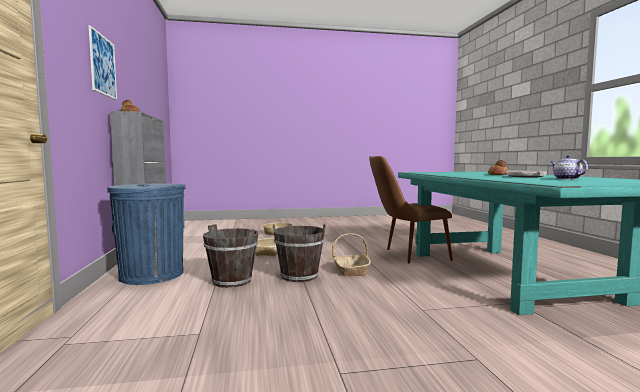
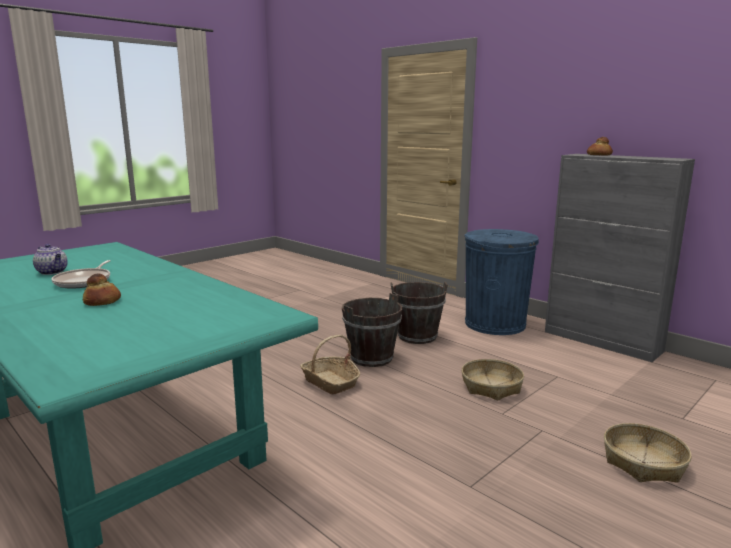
camera: 145 degrees right, 10 degrees up
picture [89,25,117,100] -> none
brown chair [369,156,453,263] -> none

